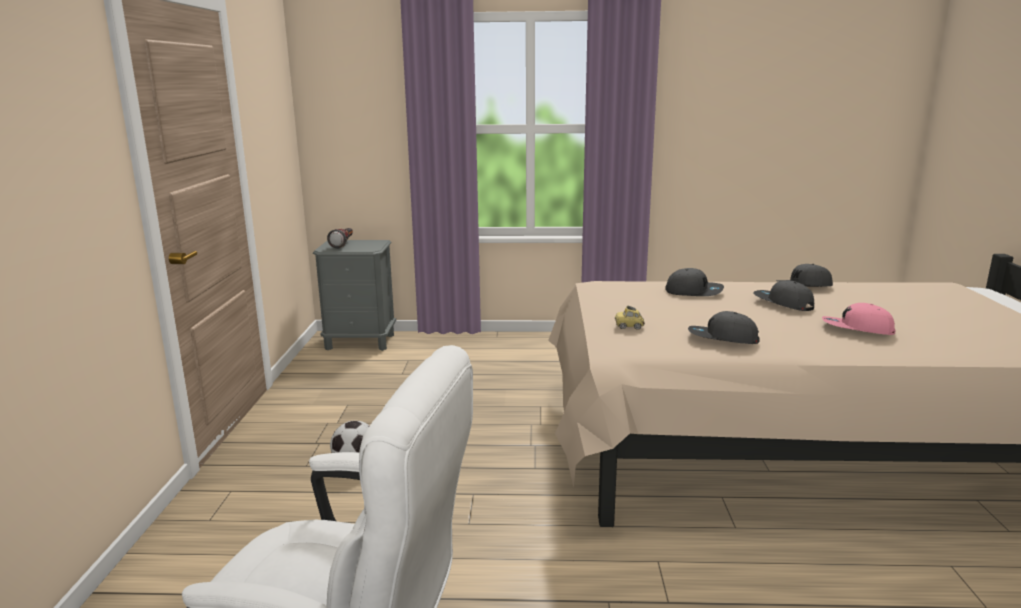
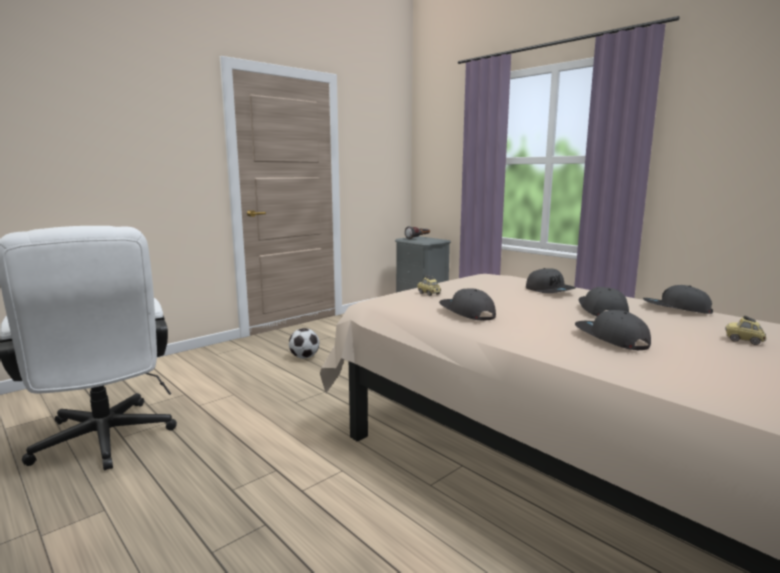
camera: 45 degrees right, 5 degrees down
pink cap [822,303,895,335] -> grey cap [575,310,651,350]
none -> toy car [725,316,767,345]

